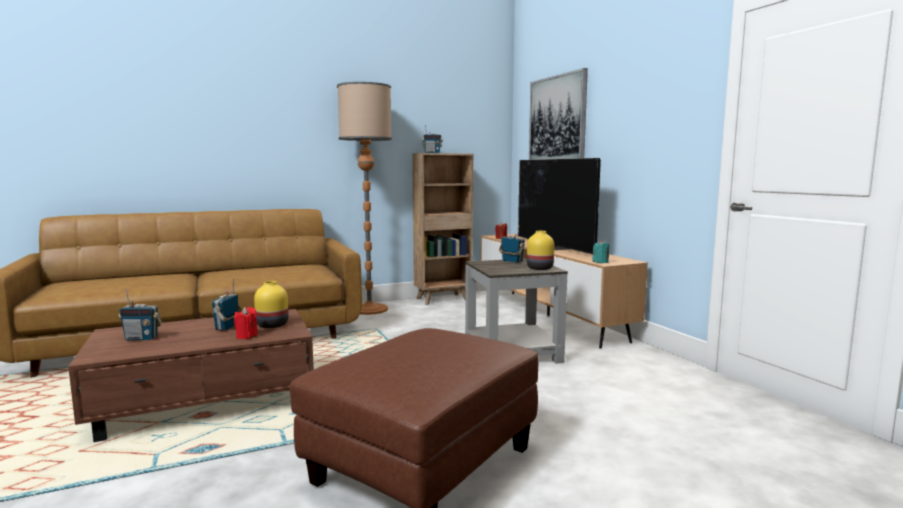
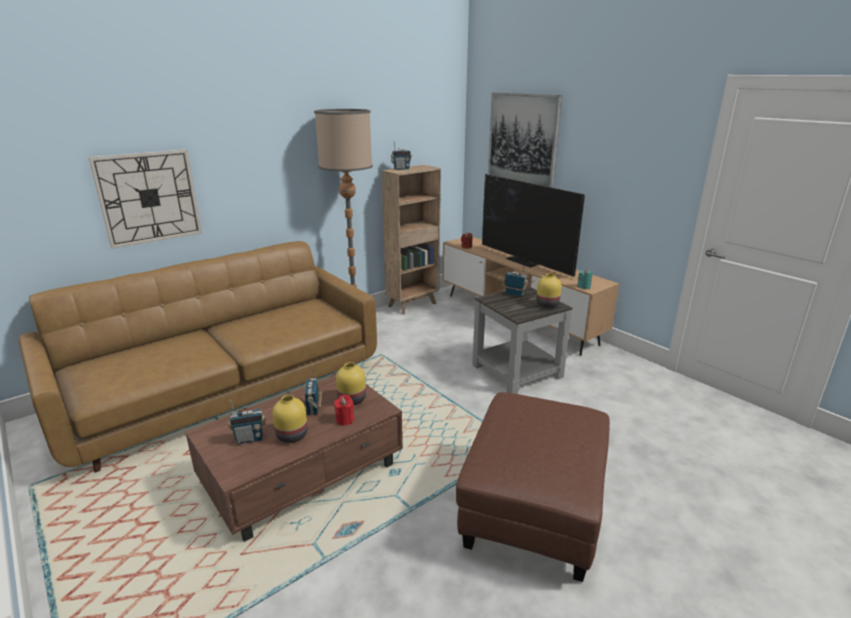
camera: 15 degrees left, 15 degrees up
none -> wall clock [88,149,202,249]
none -> yellow vase [272,395,308,443]

